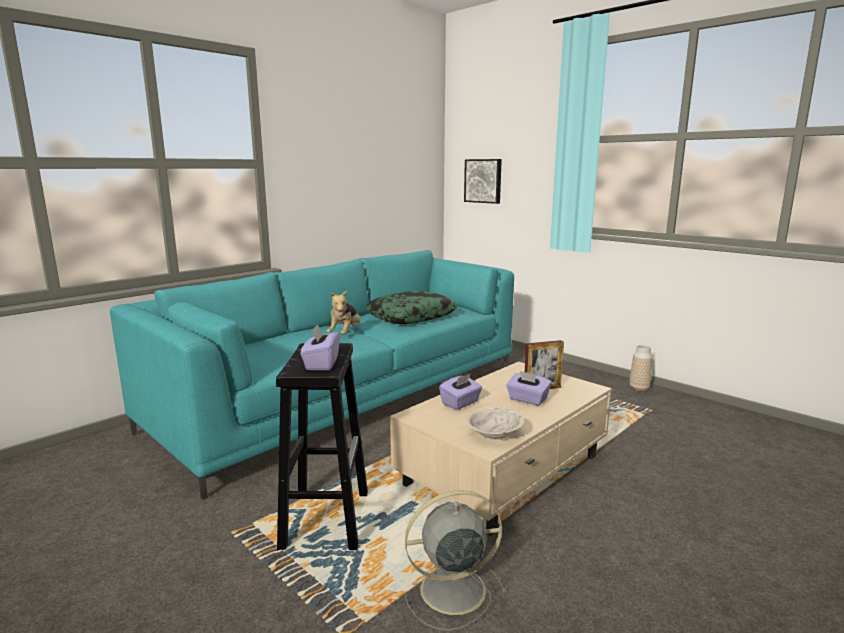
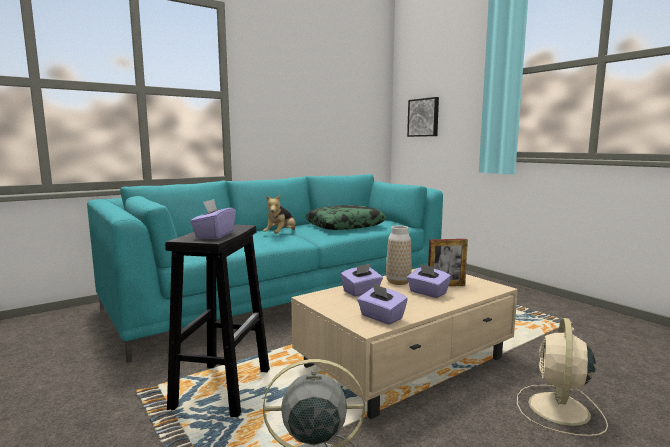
camera: 10 degrees right, 5 degrees down
beige bowl [465,406,525,440] -> purple tissue box [357,283,408,325]
vase [629,345,652,392] -> vase moved to [386,226,412,285]
none -> beige fan [517,318,608,436]

